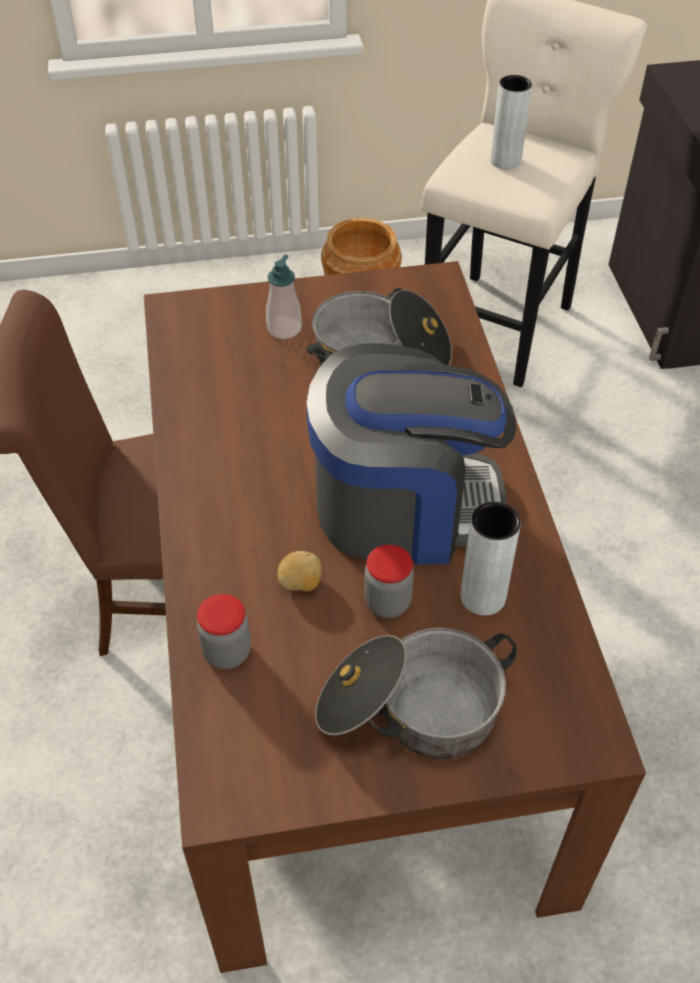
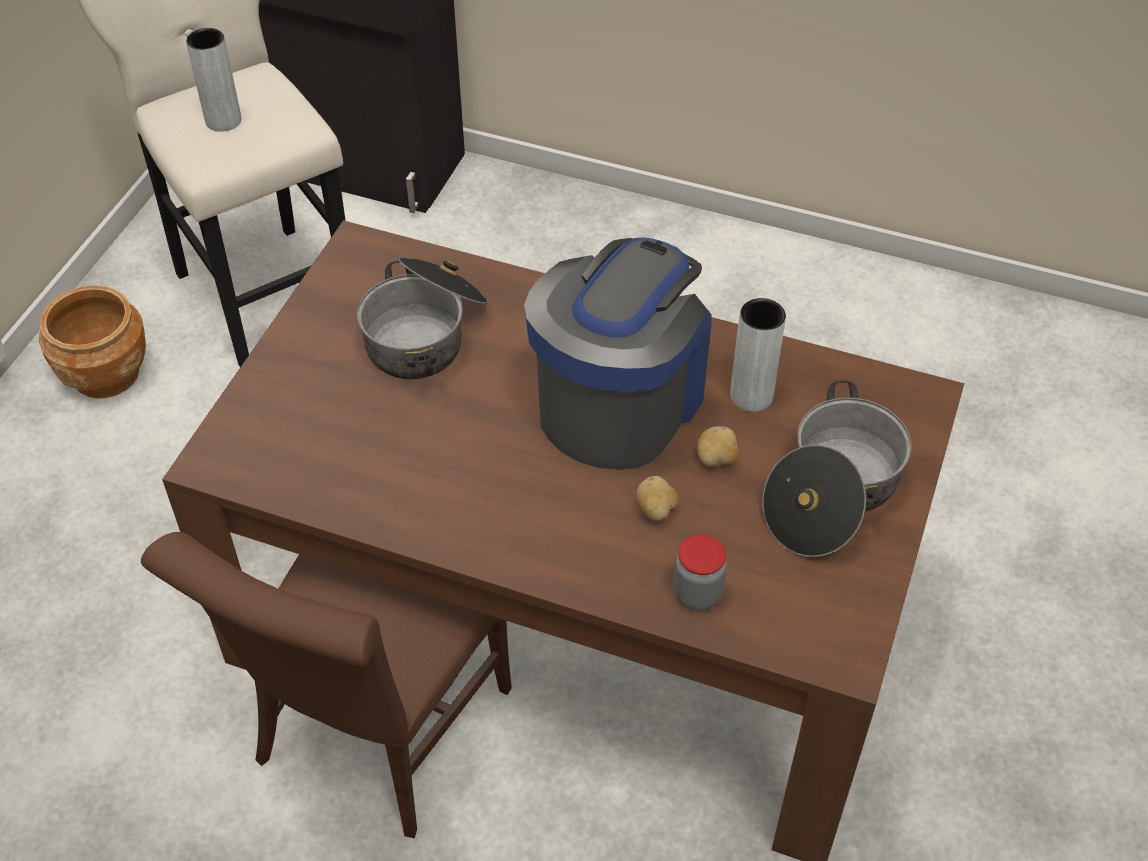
camera: 60 degrees left, 0 degrees up
soap dispenser [266,254,302,339] -> none
jar [364,545,414,618] -> potato [697,426,738,467]

